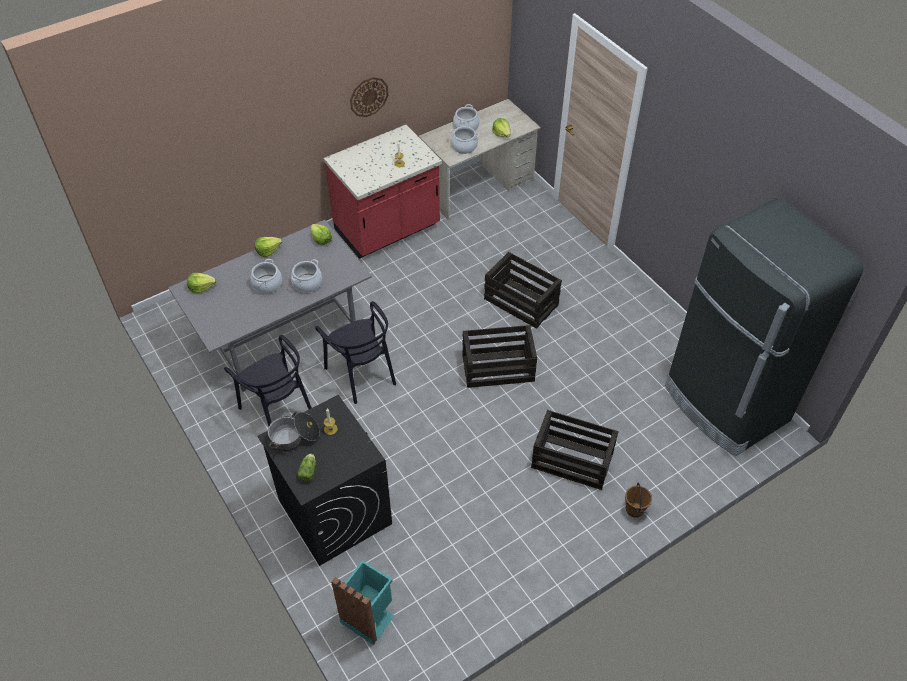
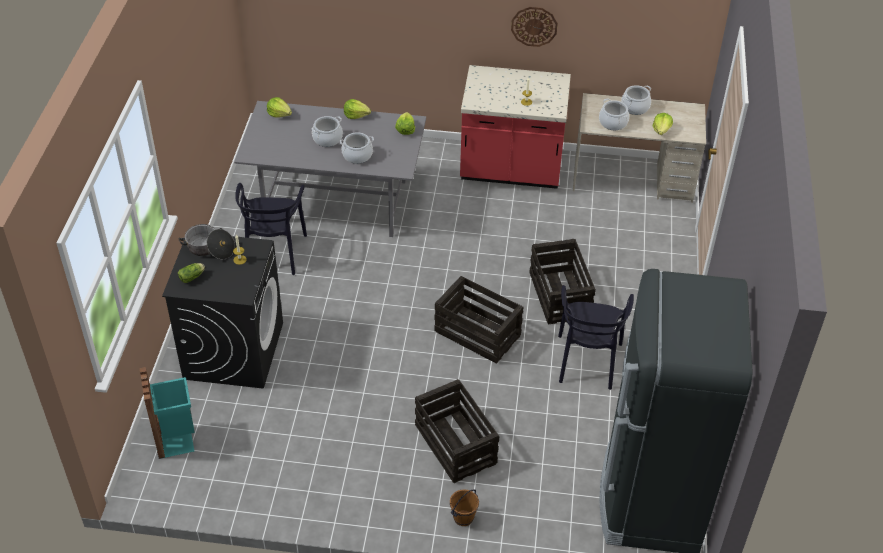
camera: 40 degrees right, 5 degrees down
black chair [315,301,396,404] -> black chair moved to [558,285,634,390]

